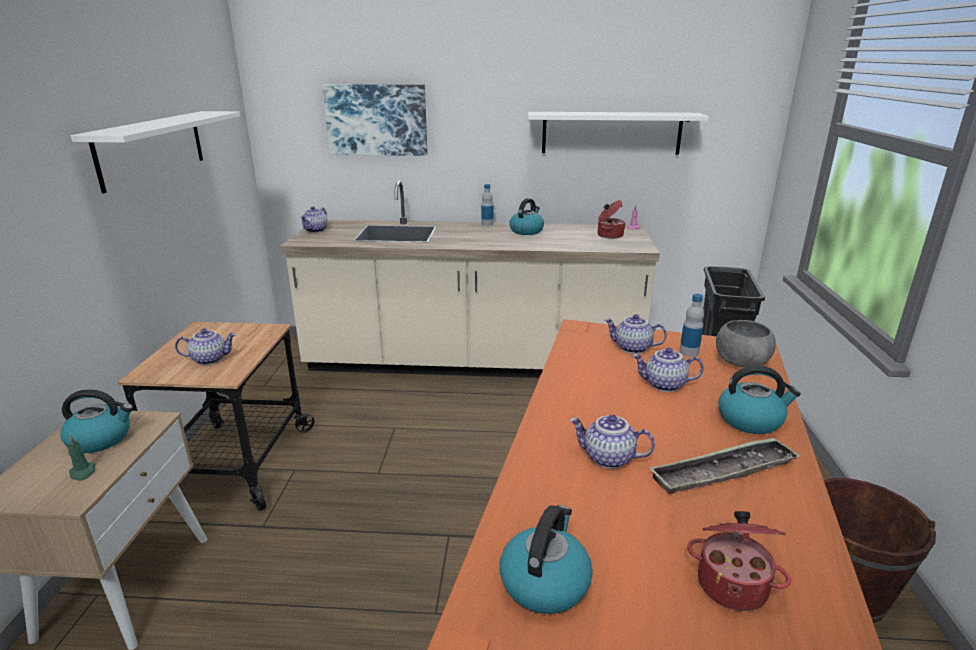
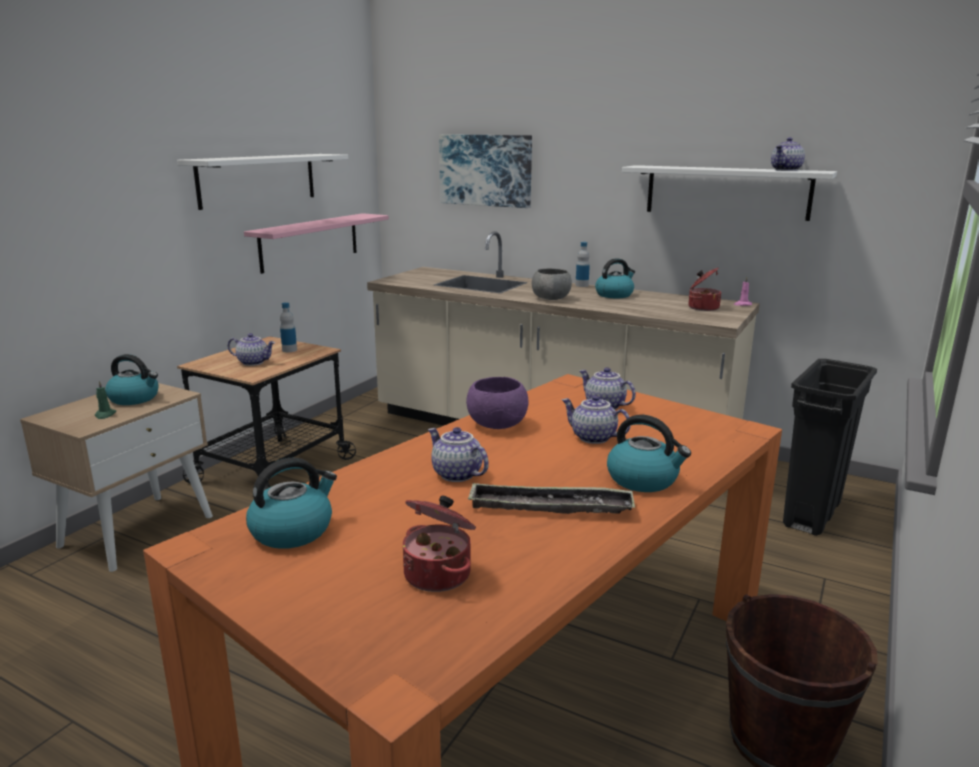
camera: 25 degrees right, 5 degrees down
teapot [300,206,328,233] -> teapot moved to [771,137,805,171]
bottle [679,294,704,357] -> bottle moved to [280,302,297,352]
grey bowl [716,320,776,368] -> grey bowl moved to [532,268,572,300]
none -> pink shelf [244,213,389,274]
none -> purple bowl [466,377,528,429]

